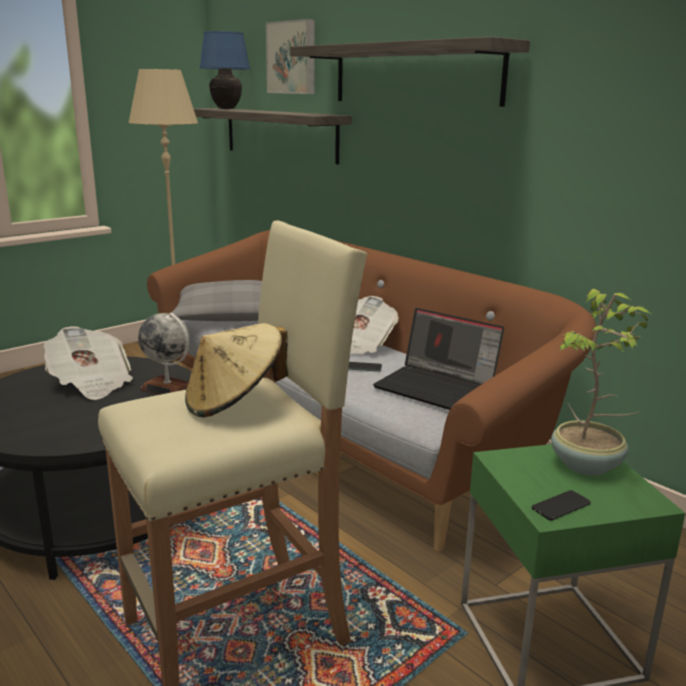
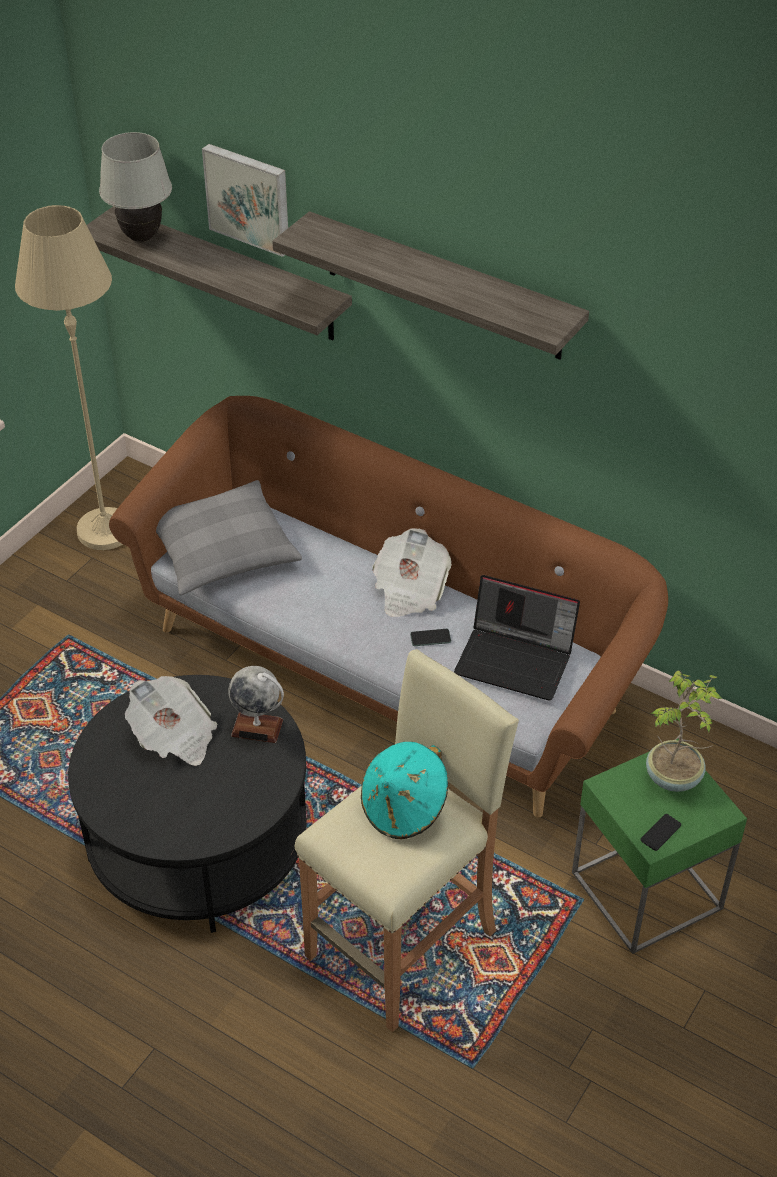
camera: 15 degrees left, 25 degrees up
beige hat [185,323,288,418] -> turquoise hat [361,742,448,839]
blue table lamp [200,31,250,109] -> white table lamp [99,132,172,242]

